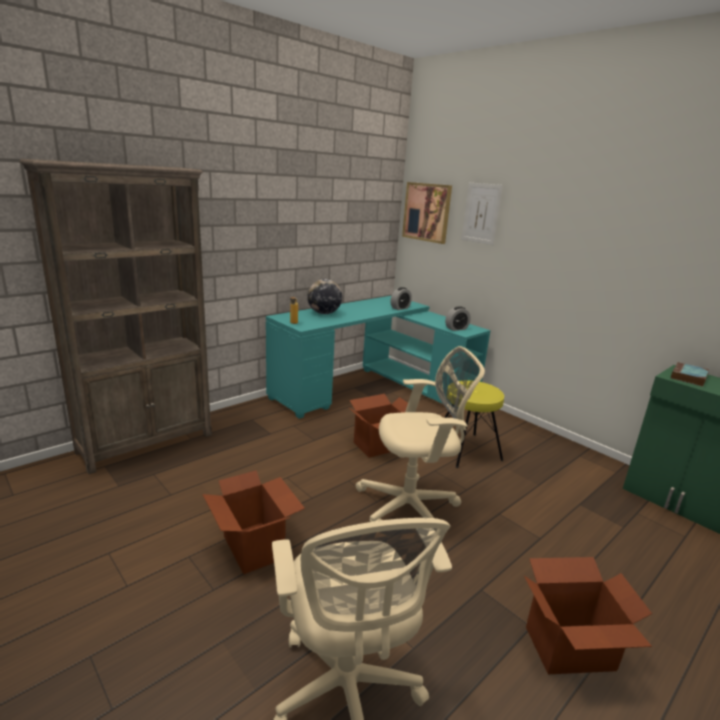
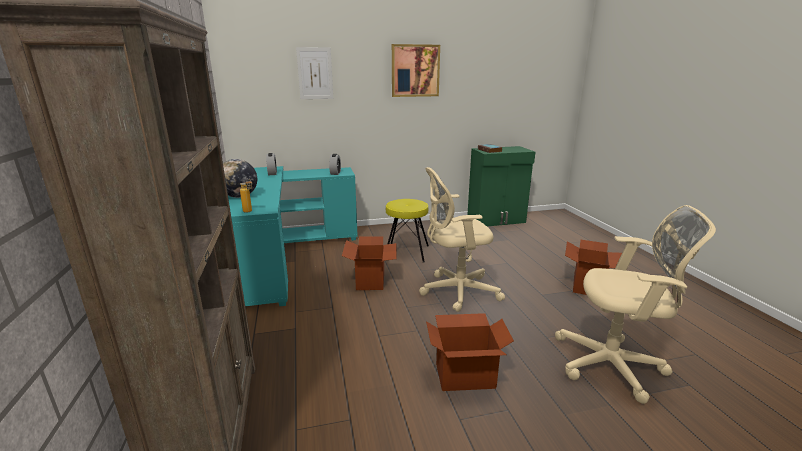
camera: 60 degrees left, 0 degrees up
beige office chair [356,346,485,532] -> beige office chair turned 120 degrees counterclockwise [419,167,505,312]
picture [402,182,452,244] -> picture moved to [392,44,440,97]

